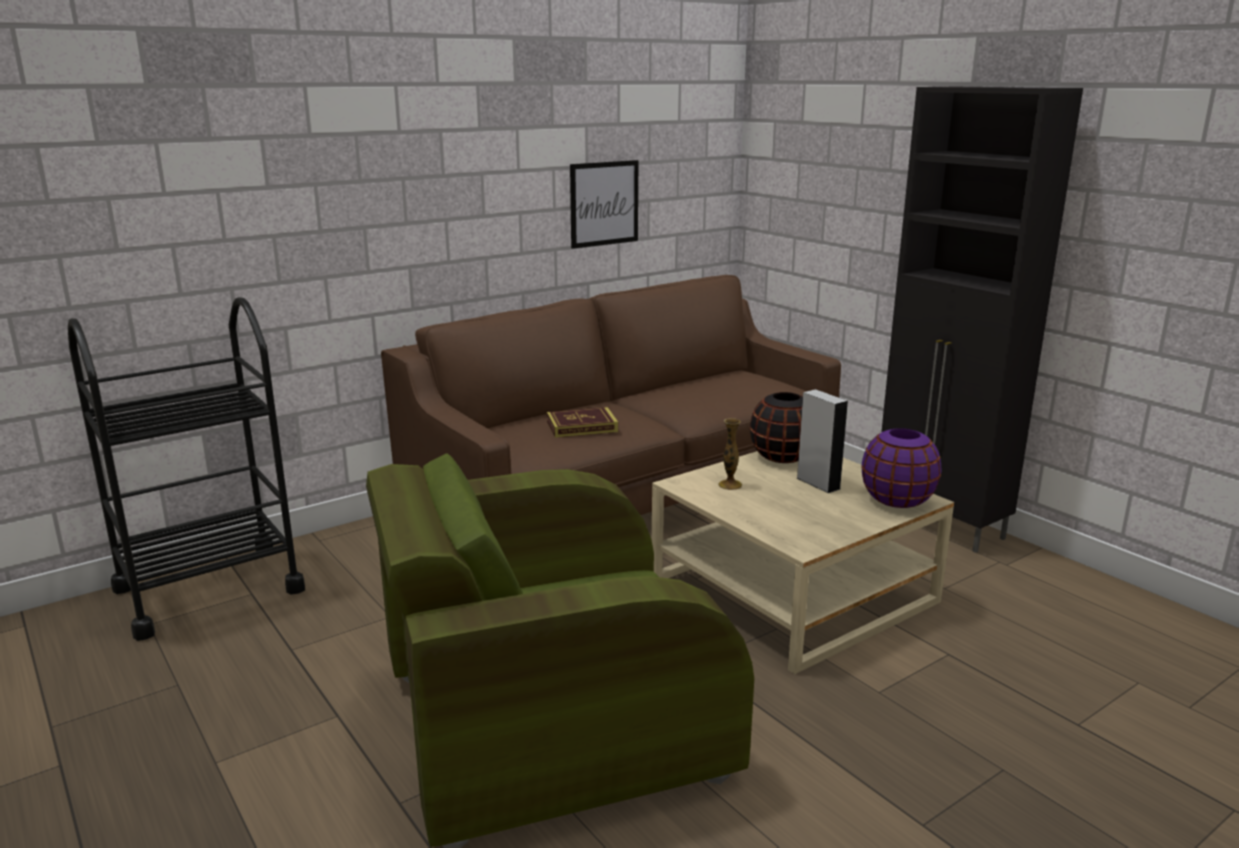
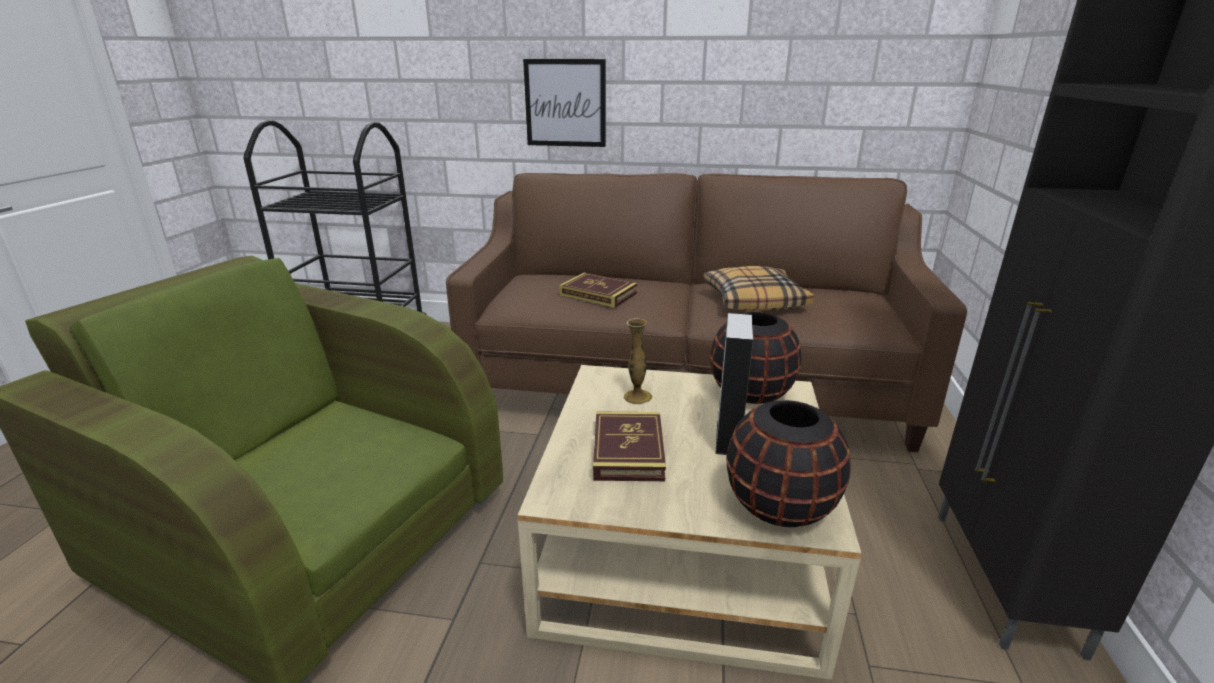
camera: 45 degrees right, 5 degrees up
picture [570,160,638,249] -> picture moved to [523,59,606,147]
purple vase [862,428,941,508] -> black vase [726,400,851,527]
none -> book [593,411,666,481]
none -> pillow [703,266,814,311]

